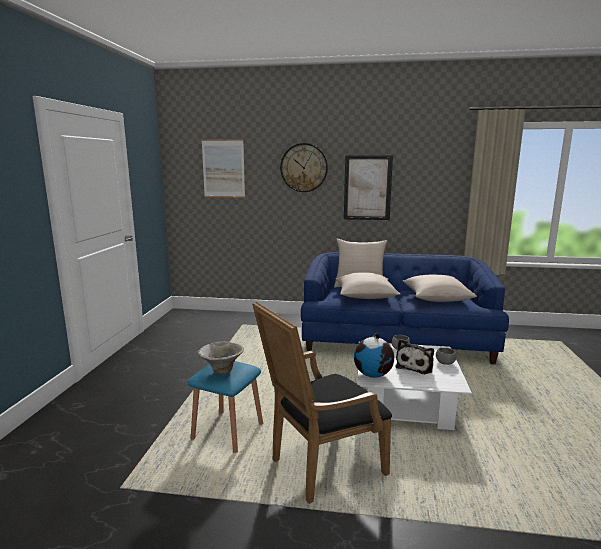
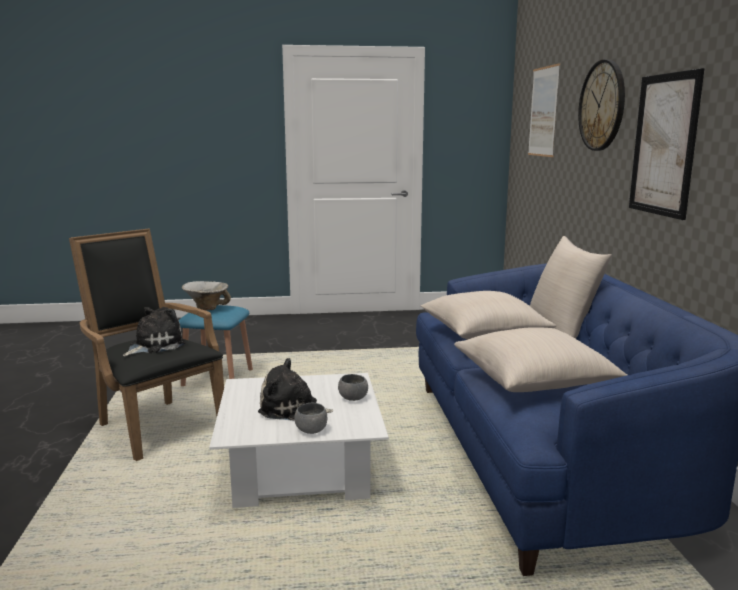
camera: 75 degrees right, 0 degrees up
globe [354,333,394,378] -> none
none -> plush toy [123,307,186,356]

